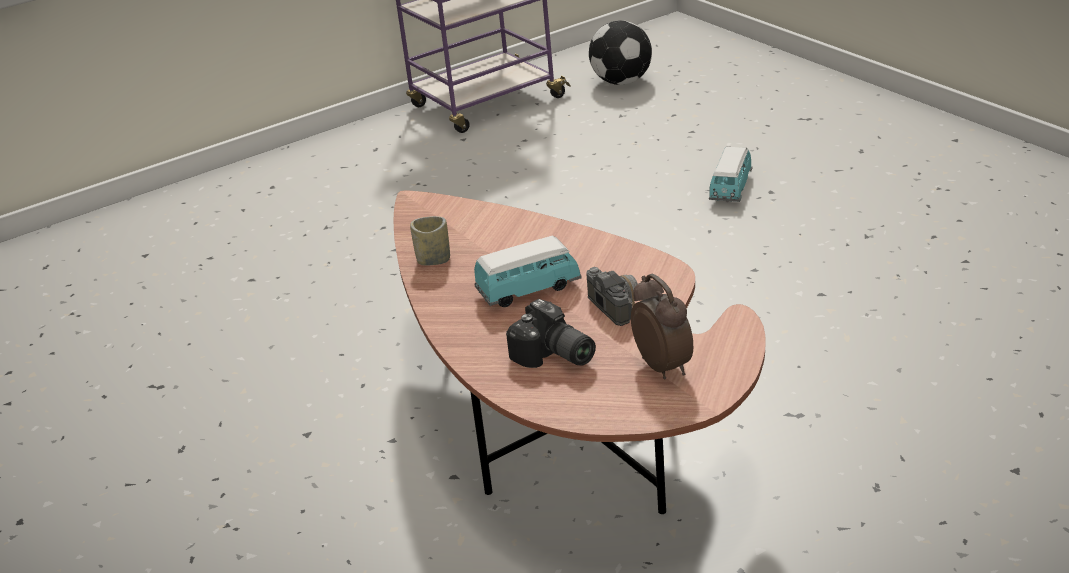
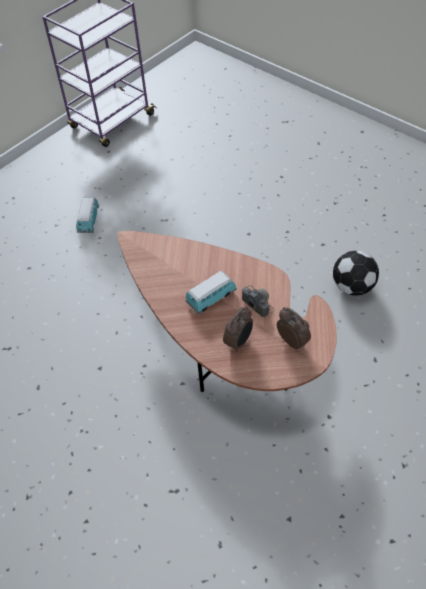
camera: 15 degrees left, 20 degrees up
cup [410,216,450,266] -> none
camera [506,299,596,368] -> alarm clock [223,306,253,352]
football [589,20,652,85] -> football moved to [333,251,379,296]
toy car [709,147,752,202] -> toy car moved to [76,198,99,233]

